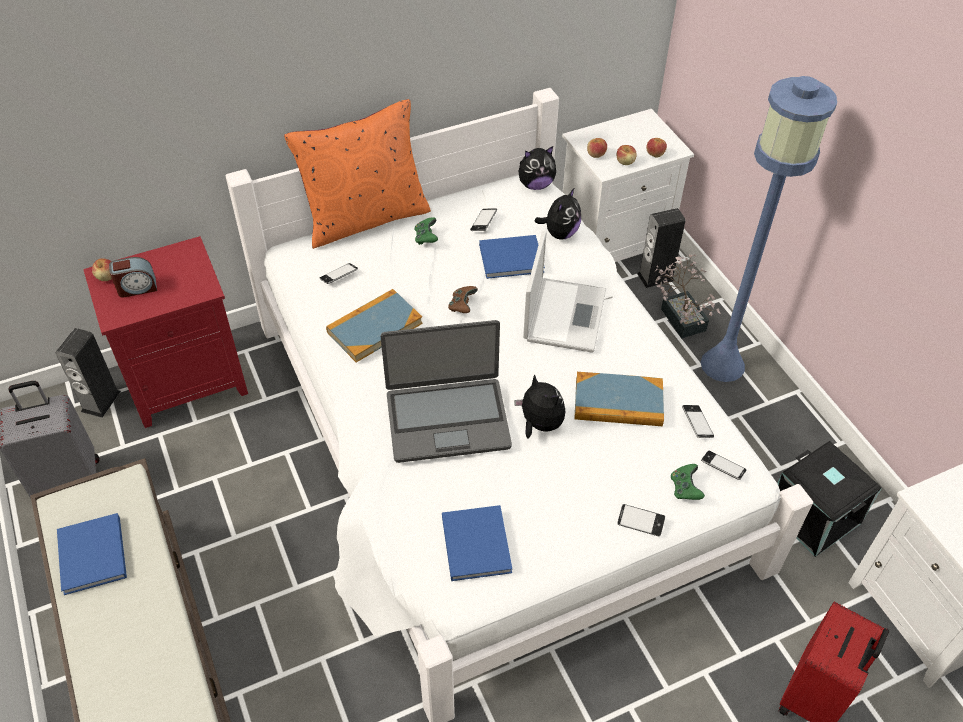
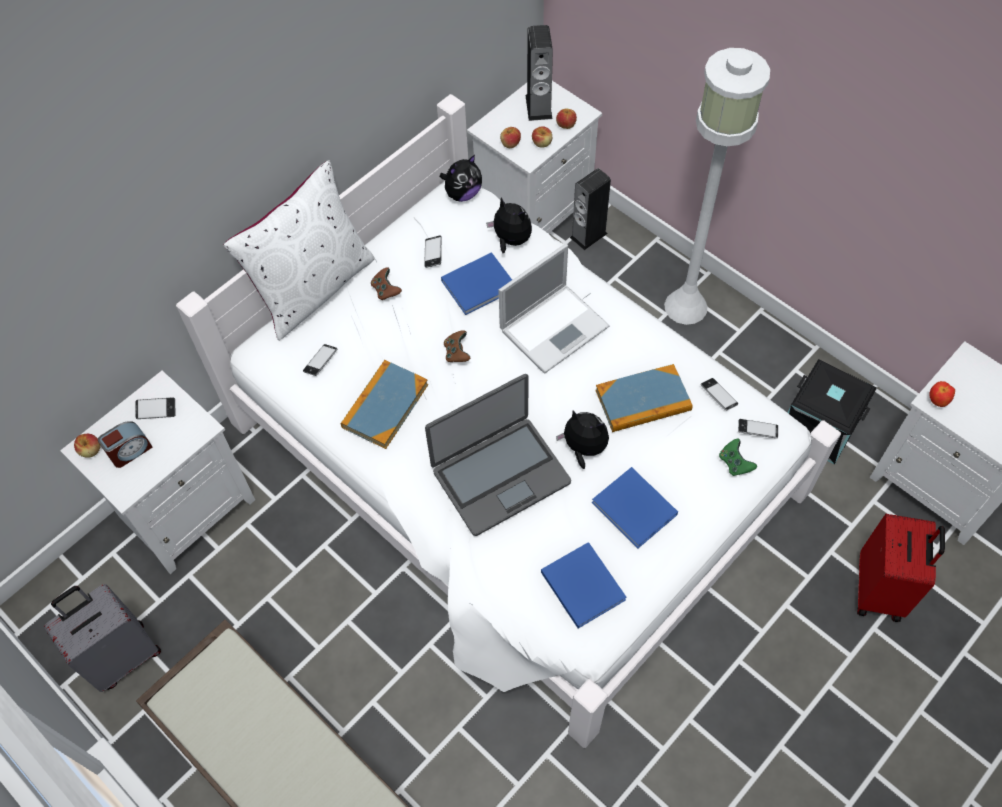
camera: 20 degrees left, 10 degrees up
speaker [55,328,121,418] -> speaker moved to [525,25,553,121]
blue book [57,513,127,595] -> blue book moved to [592,467,678,548]
red nightstand [83,236,248,428] -> white nightstand [60,371,255,574]
orange pillow [284,99,431,249] -> white pillow [224,160,375,341]
green game controller [415,217,438,245] -> brown game controller [371,267,402,300]
laptop [523,230,606,353] -> laptop turned 60 degrees clockwise [499,243,610,374]
plush toy [535,187,581,240] -> plush toy turned 60 degrees counterclockwise [486,197,532,253]
phone [617,504,665,536] -> phone moved to [135,397,175,419]
potted plant [654,254,721,339] -> none
blue floor lamp [700,76,837,382] -> white floor lamp [664,48,770,325]
none -> apple [929,381,955,407]

